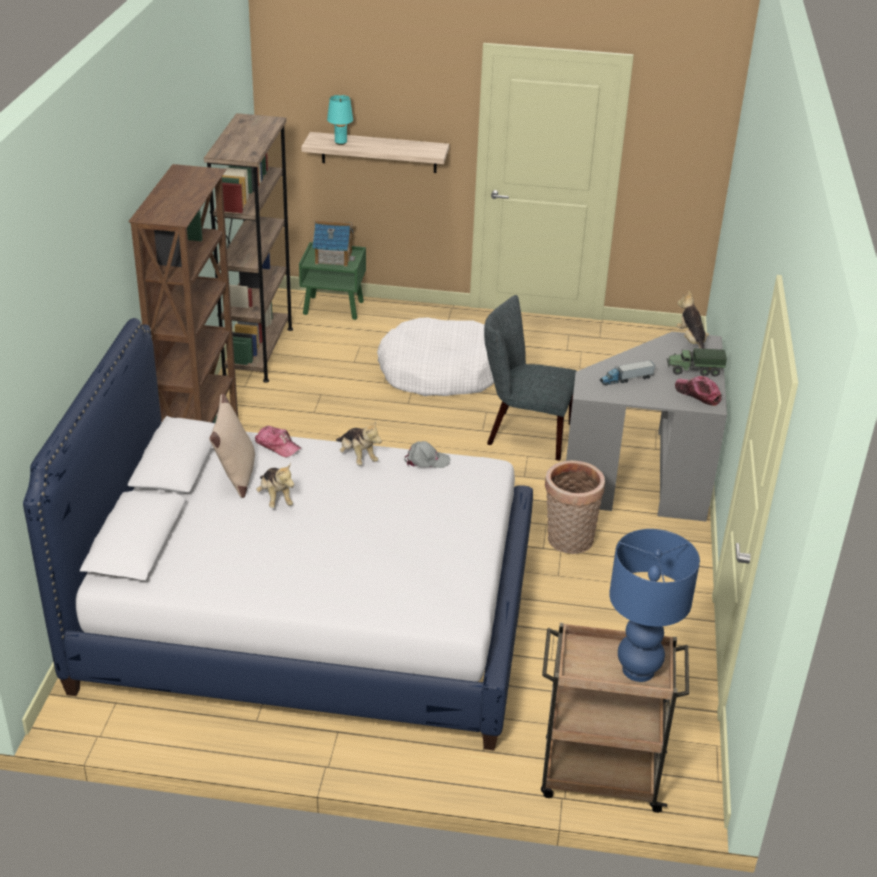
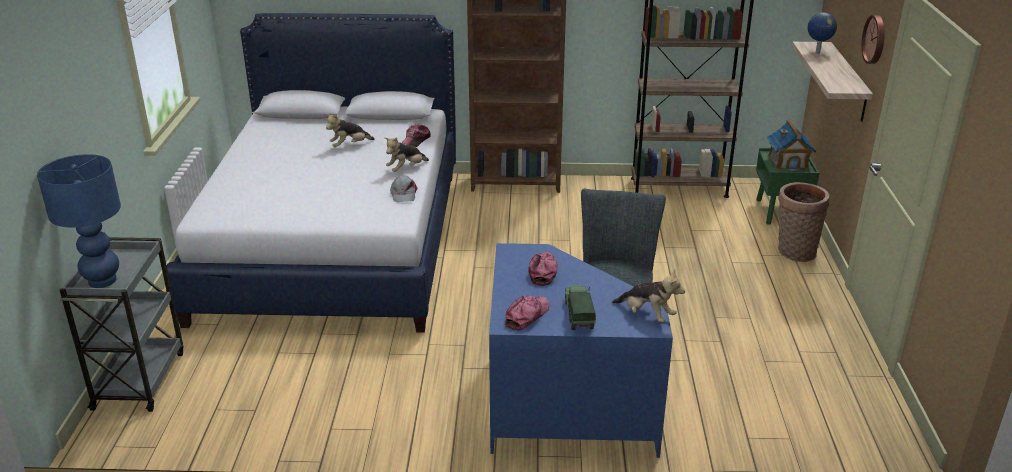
camera: 85 degrees right, 5 degrees down
beige pillow [209,394,255,498] -> none
turquoise table lamp [327,95,353,145] -> globe [808,12,837,54]
white dog bed [377,318,494,396] -> none
brown cart [541,623,689,813] -> grey cart [59,237,183,412]
basket [545,460,605,554] -> basket moved to [778,182,830,262]
grey desk [566,332,727,522] -> blue desk [489,243,673,458]
toy truck [600,360,655,386] -> cap [529,252,558,286]
plush toy [676,291,709,349] -> plush toy turned 60 degrees clockwise [612,270,685,322]
none -> wall clock [862,15,885,64]

